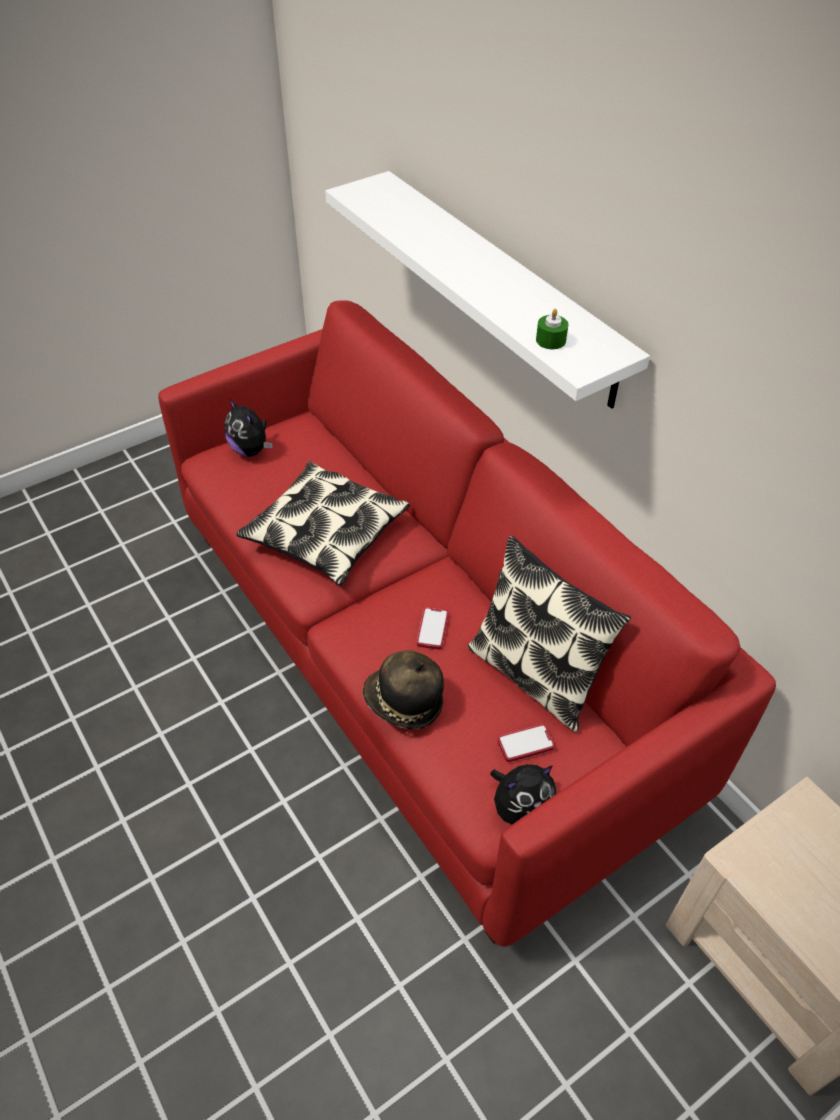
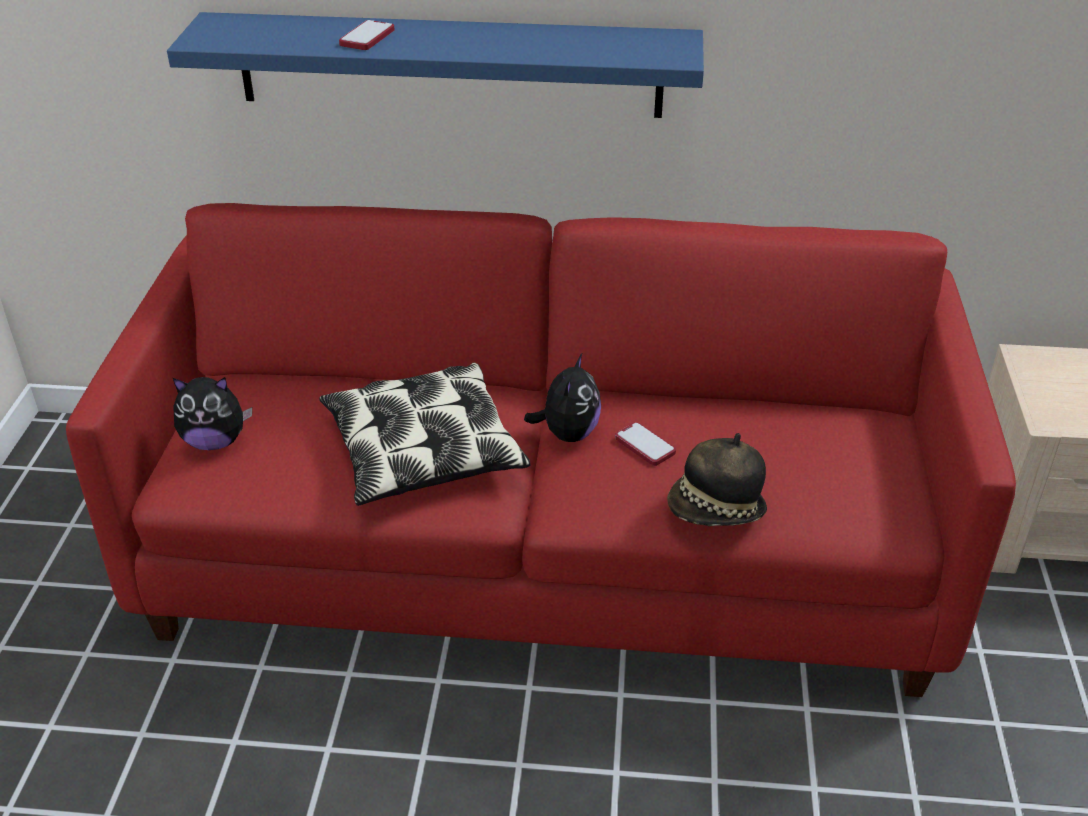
camera: 50 degrees left, 10 degrees down
white shelf [325,171,650,409] -> blue shelf [167,12,704,118]
pillow [468,536,631,732] -> none
plush toy [490,764,556,825] -> plush toy moved to [524,352,601,442]
phone [498,724,555,762] -> phone moved to [339,20,395,50]
green candle [536,309,569,349] -> none

